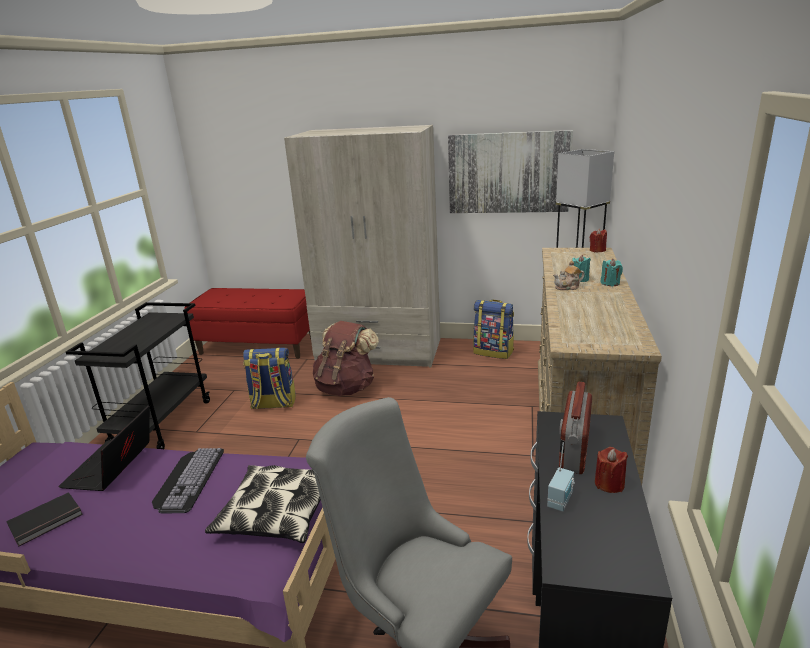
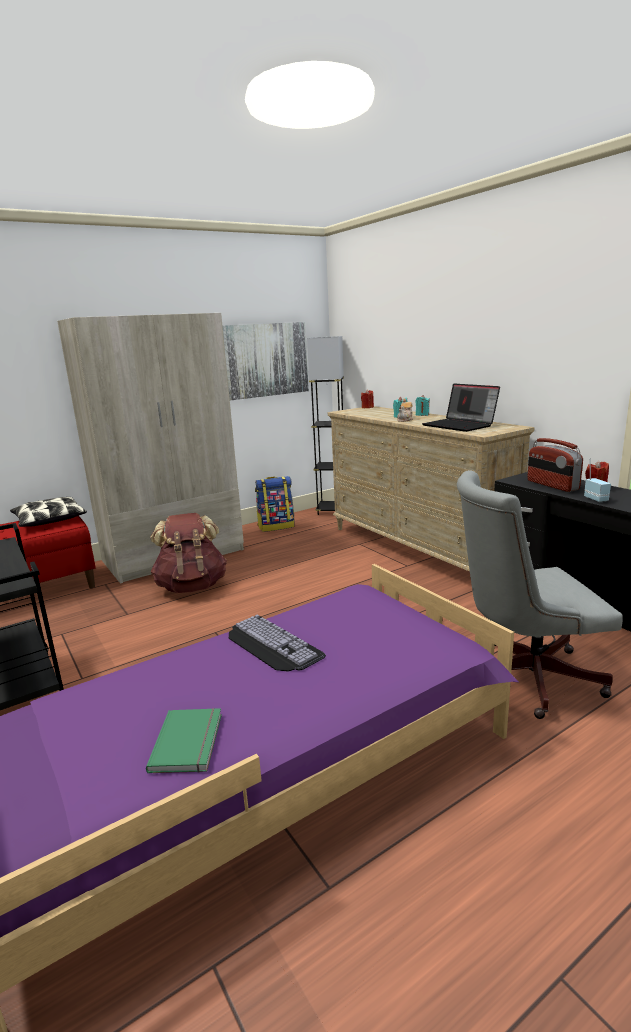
camera: 45 degrees left, 5 degrees down
black book [6,492,83,546] -> green book [146,708,222,773]
laptop [58,405,150,491] -> laptop moved to [422,384,500,432]
pillow [205,465,321,543] -> pillow moved to [10,497,87,527]
backpack [243,348,296,409] -> none

